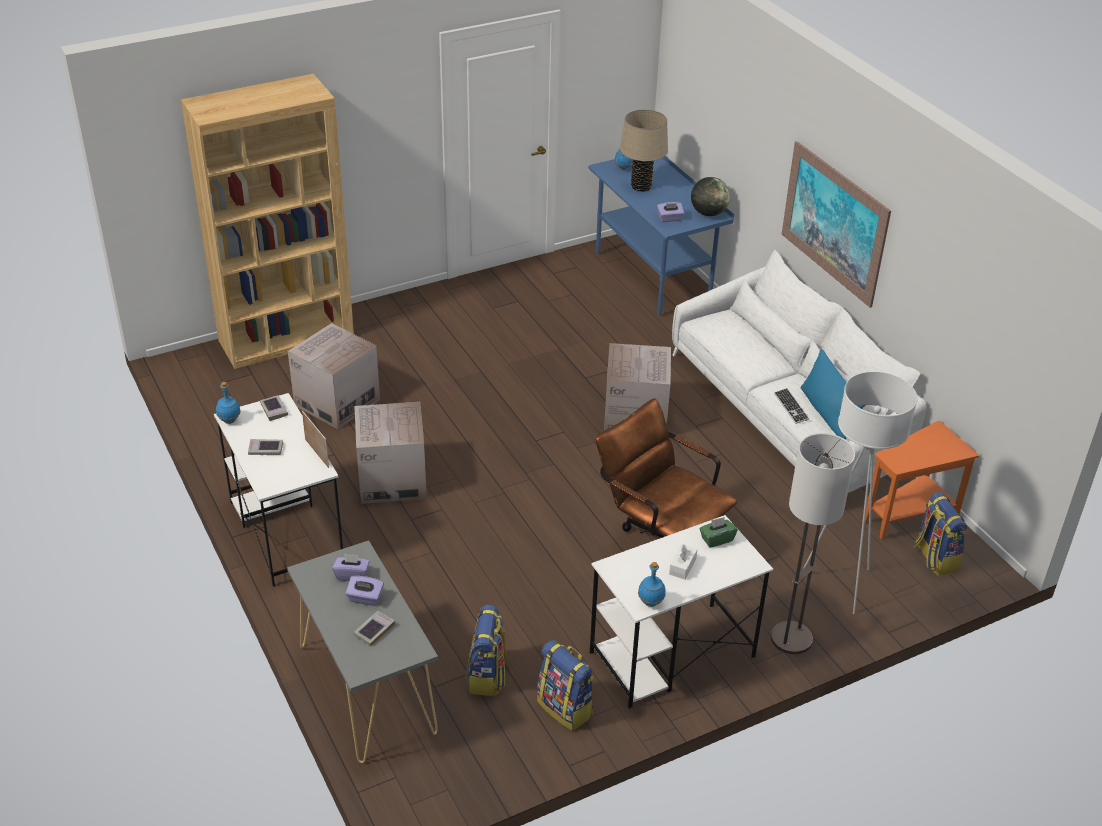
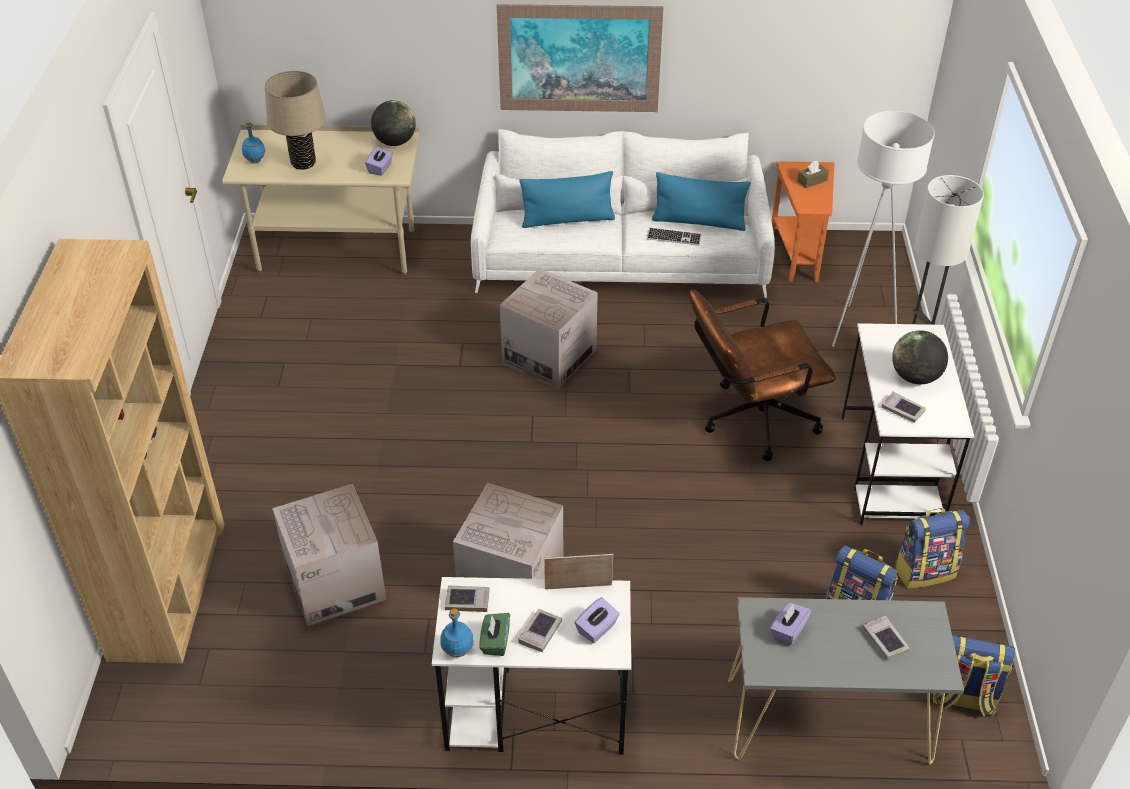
camera: 60 degrees left, 5 degrees up
purple tissue box [345,576,384,606] -> purple tissue box moved to [575,597,620,643]
blue desk [588,156,734,317] -> beige desk [222,124,420,276]
blue bottle [638,562,666,607] -> none
white tissue box [669,544,697,580] -> globe [892,330,948,384]
green tissue box [700,517,738,548] -> green tissue box moved to [480,613,510,656]
backpack [914,492,967,575] -> backpack moved to [932,635,1015,717]
none -> blue pillow [519,171,615,228]
none -> brown tissue box [797,161,829,188]
none -> book [882,392,926,423]

